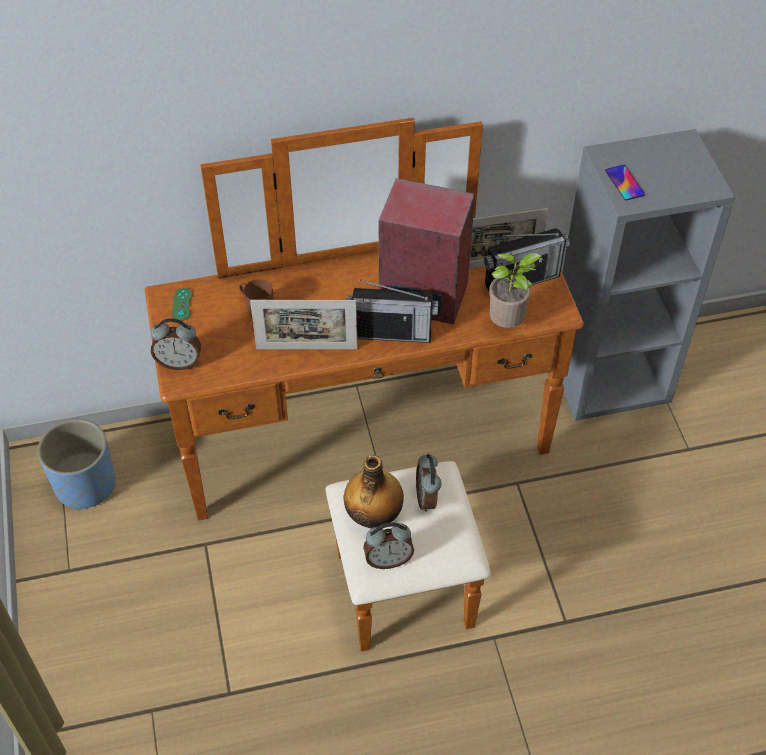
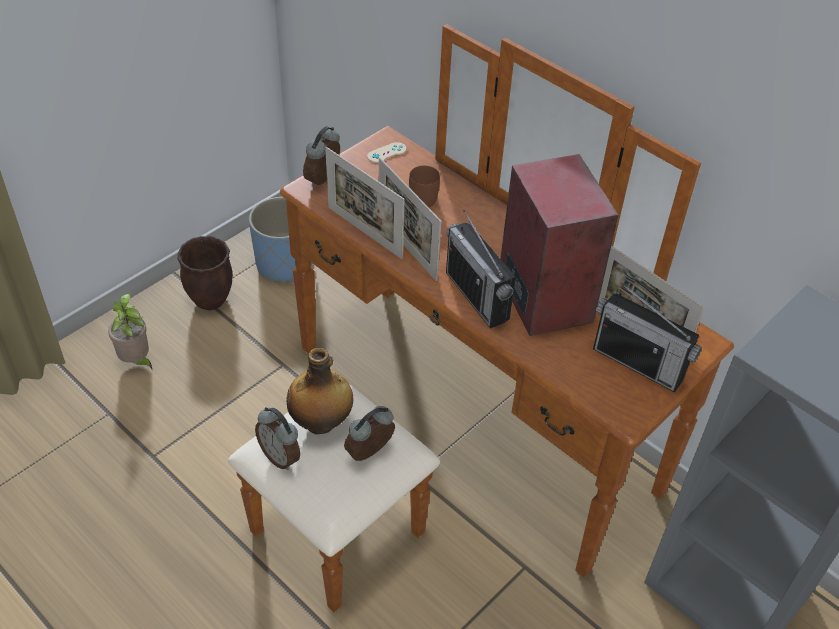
camera: 55 degrees right, 5 degrees down
alarm clock [151,318,201,370] -> alarm clock turned 60 degrees clockwise [303,126,340,187]
green game controller [172,288,193,321] -> beige game controller [367,142,406,163]
potted plant [489,253,542,328] -> potted plant moved to [108,294,152,369]
phone [605,165,645,200] -> none
none -> brown planter [177,236,233,310]
none -> picture frame [325,147,405,259]

